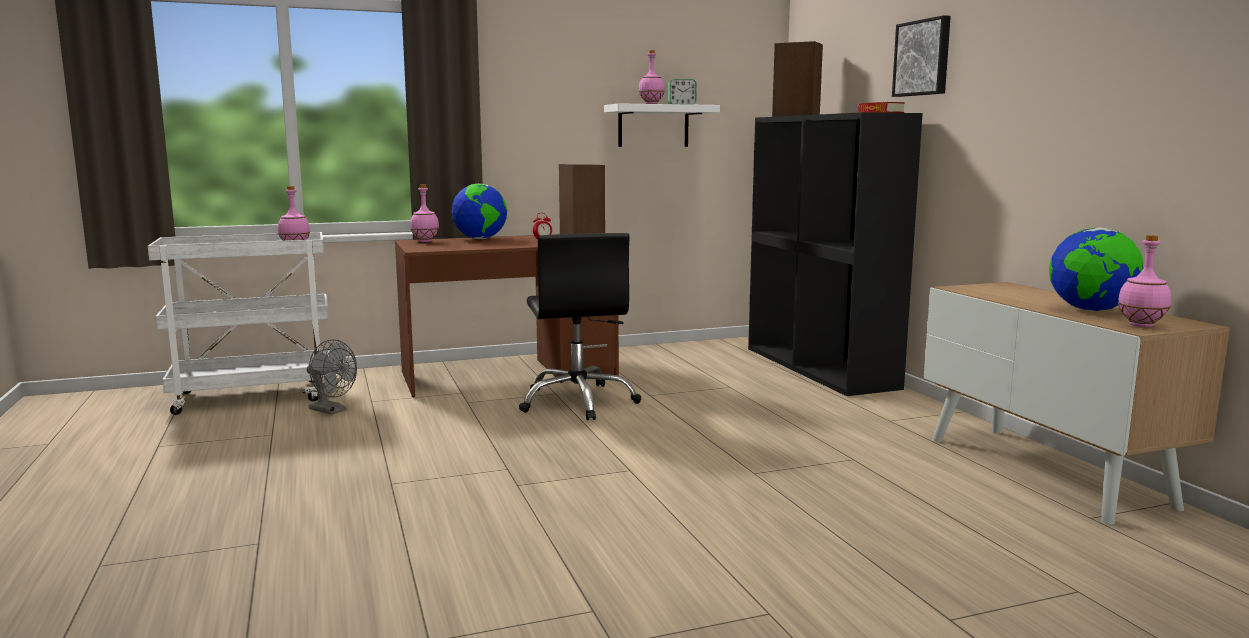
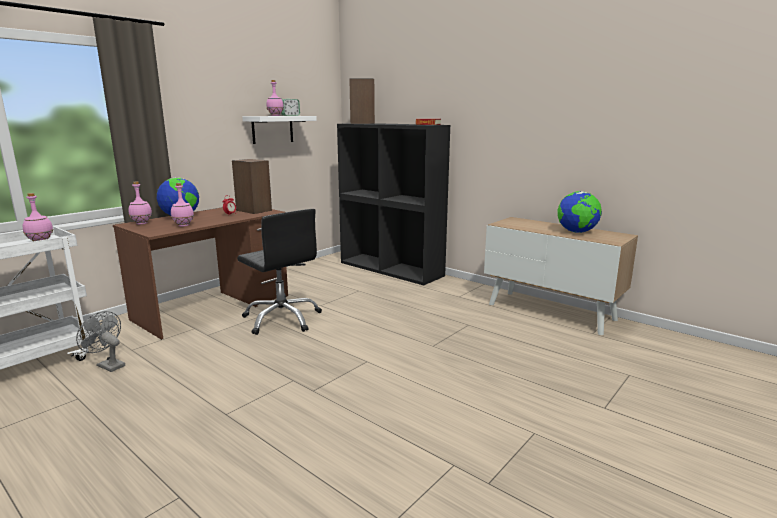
camera: 30 degrees left, 5 degrees up
grey fan [307,339,357,415] -> grey fan turned 150 degrees counterclockwise [76,311,125,372]
picture [892,15,951,97] -> none
pink bottle [1118,235,1171,327] -> pink bottle moved to [171,183,194,226]

